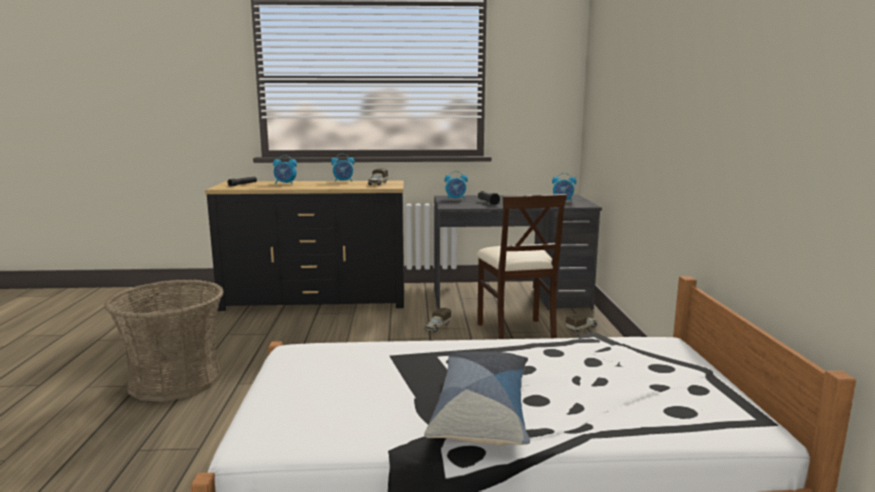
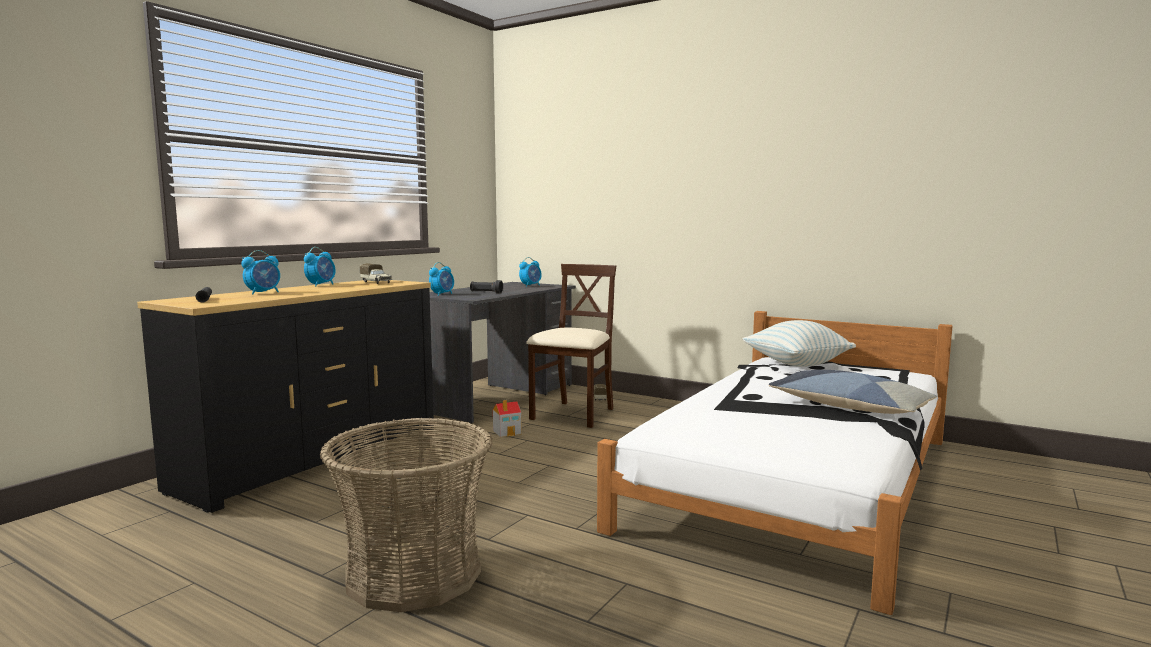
camera: 55 degrees left, 5 degrees down
toy truck [424,308,451,332] -> toy house [493,400,522,437]
beige chair [476,194,567,339] -> beige chair turned 90 degrees counterclockwise [526,264,616,428]
none -> pillow [742,320,856,367]

